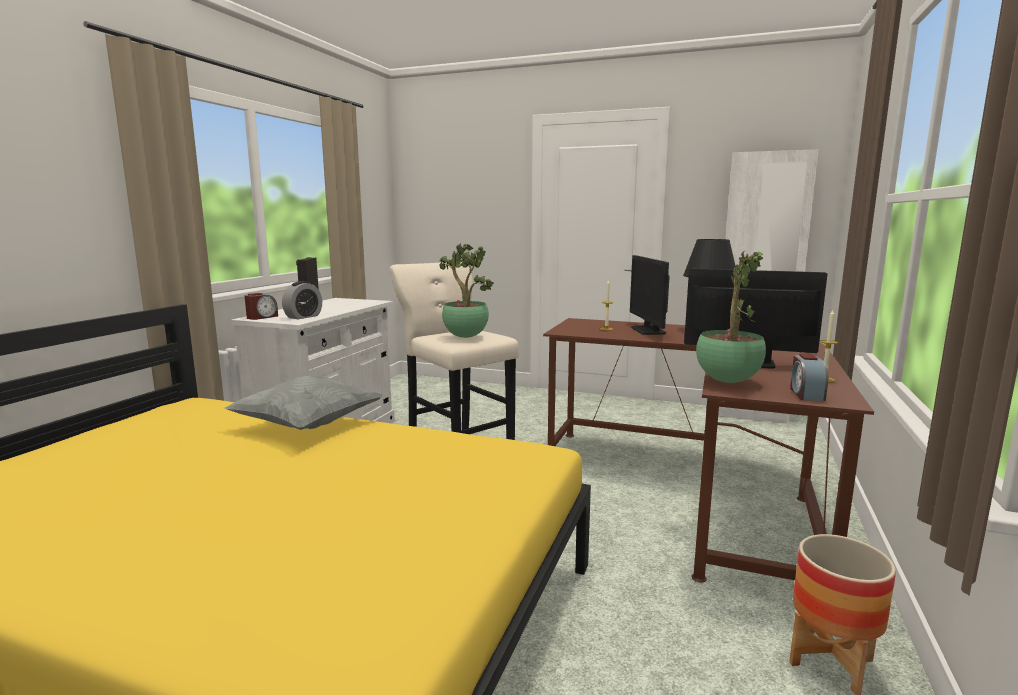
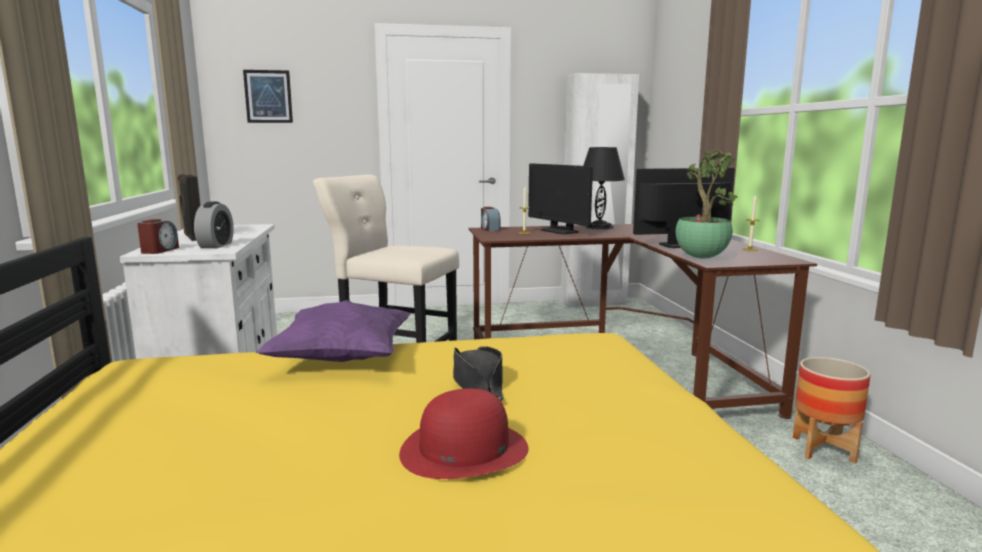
camera: 30 degrees left, 0 degrees up
grey pillow [225,375,383,430] -> purple pillow [255,300,411,362]
potted plant [439,244,494,338] -> none
alarm clock [790,354,828,401] -> alarm clock moved to [481,207,501,231]
none -> picture [243,70,293,123]
none -> red hat [399,388,529,479]
none -> black hat [453,346,504,401]

